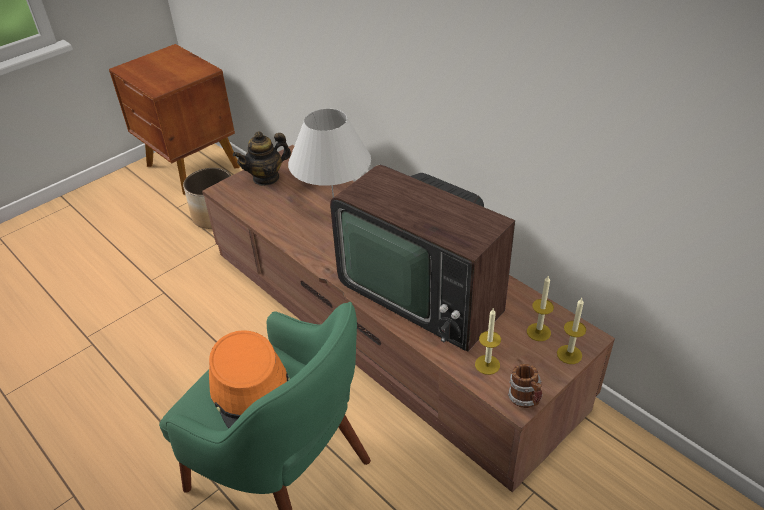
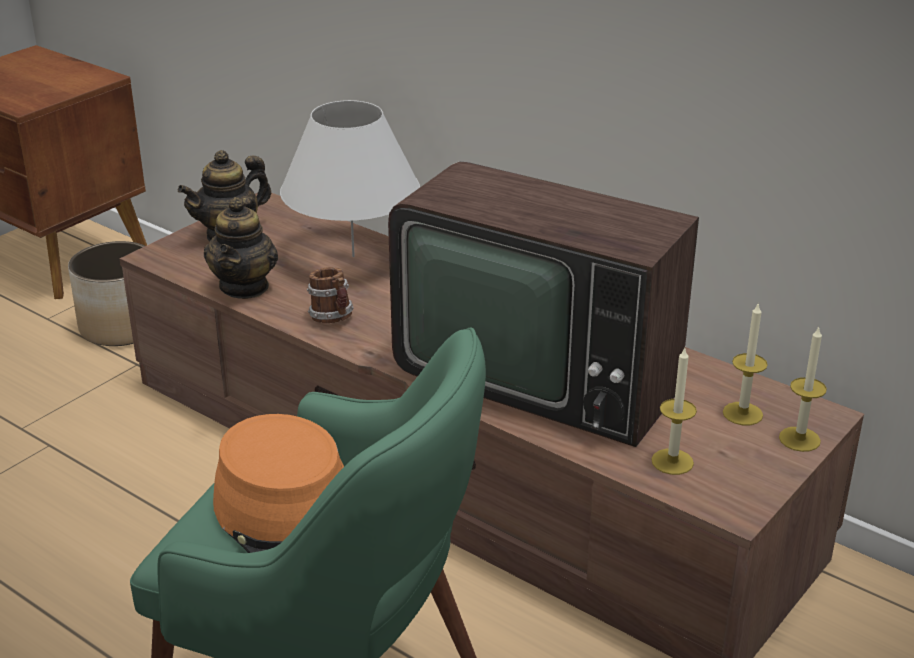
camera: 10 degrees left, 10 degrees down
mug [508,364,543,408] -> mug moved to [307,267,354,323]
none -> teapot [204,196,278,299]

